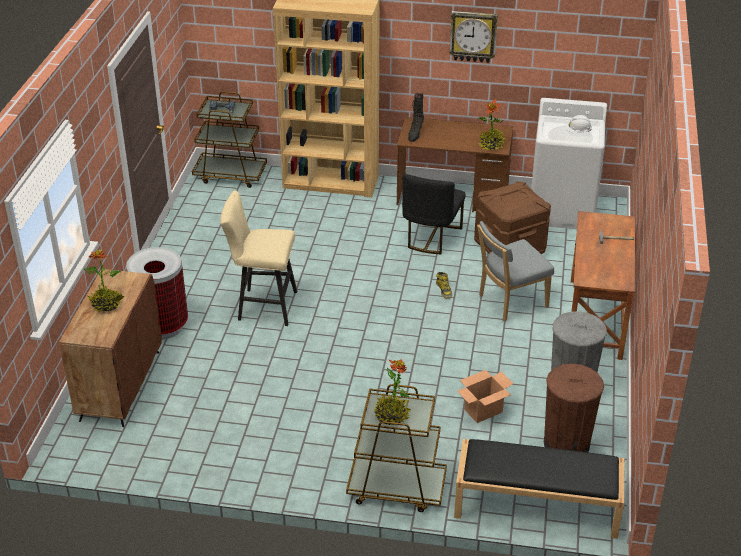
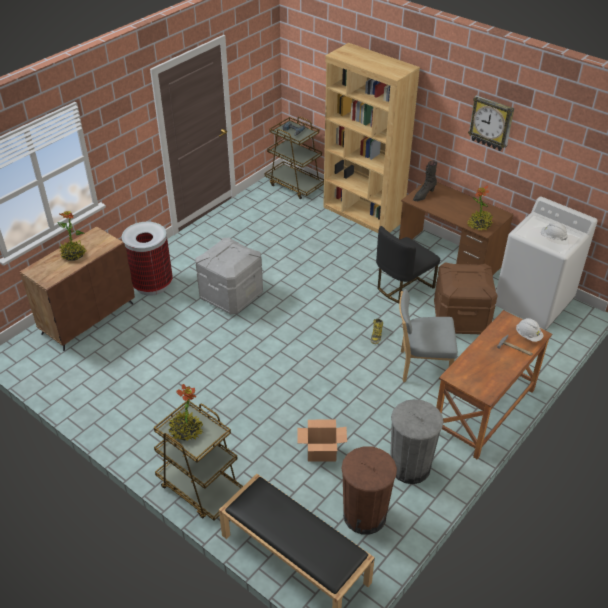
camera: 30 degrees right, 5 degrees up
beige stool [220,190,297,326] -> grey storage box [195,237,263,314]
none -> white hard hat [516,318,543,342]

